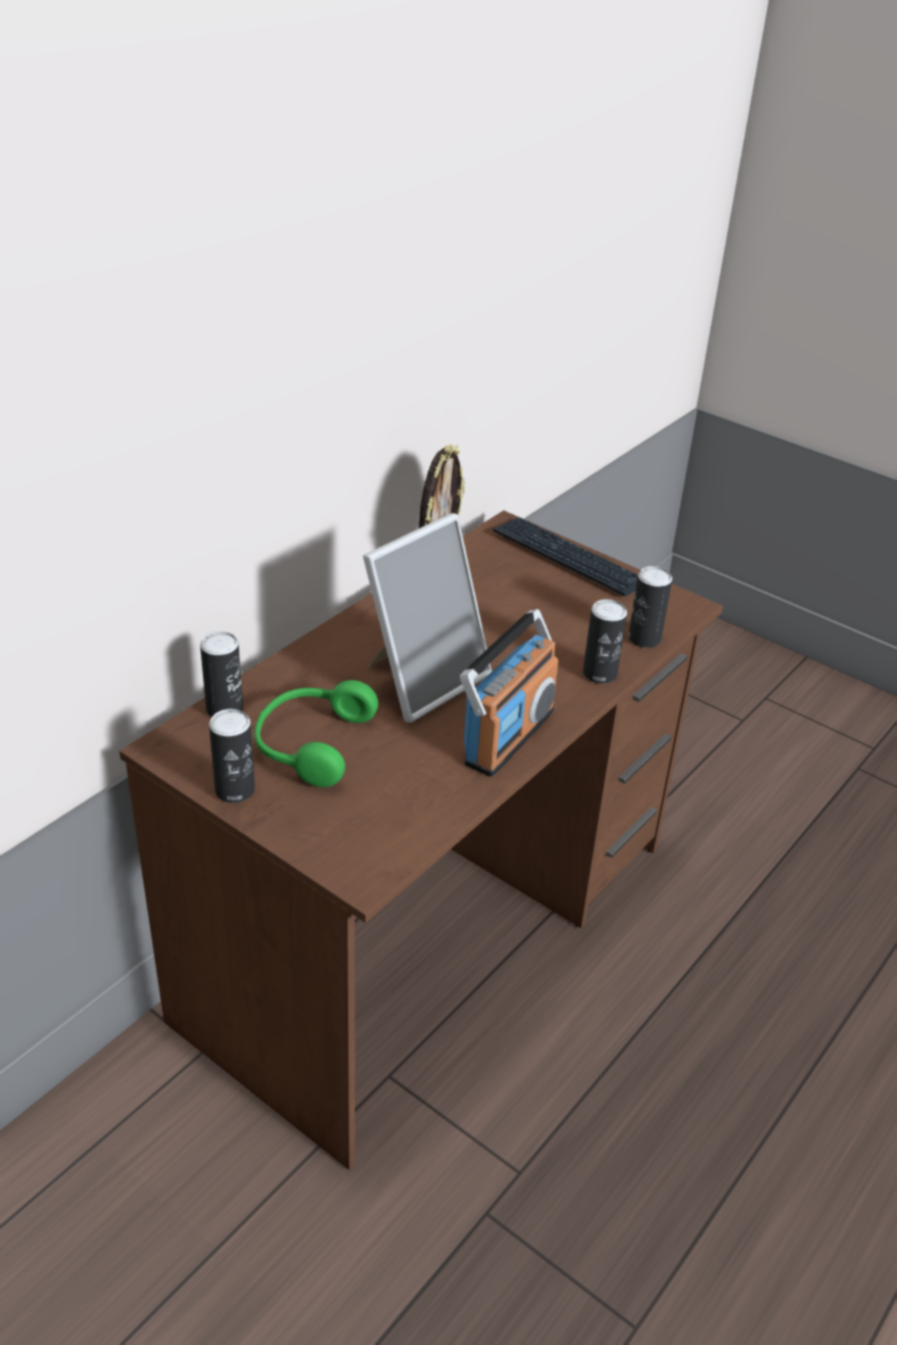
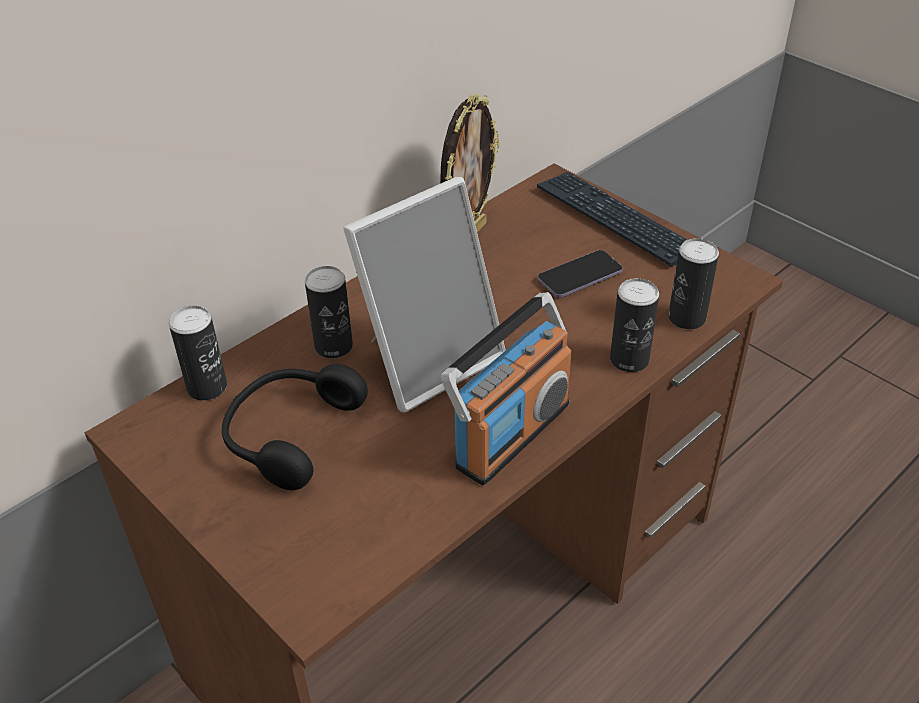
camera: 10 degrees right, 5 degrees up
can [209,709,255,803] -> can moved to [305,266,353,358]
green headphones [254,680,378,787] -> black headphones [222,364,368,490]
none -> phone [538,250,623,298]

